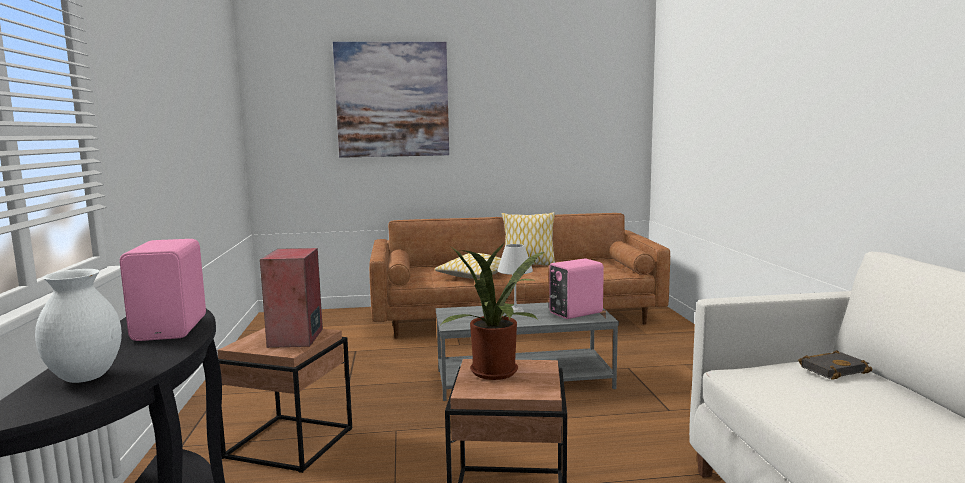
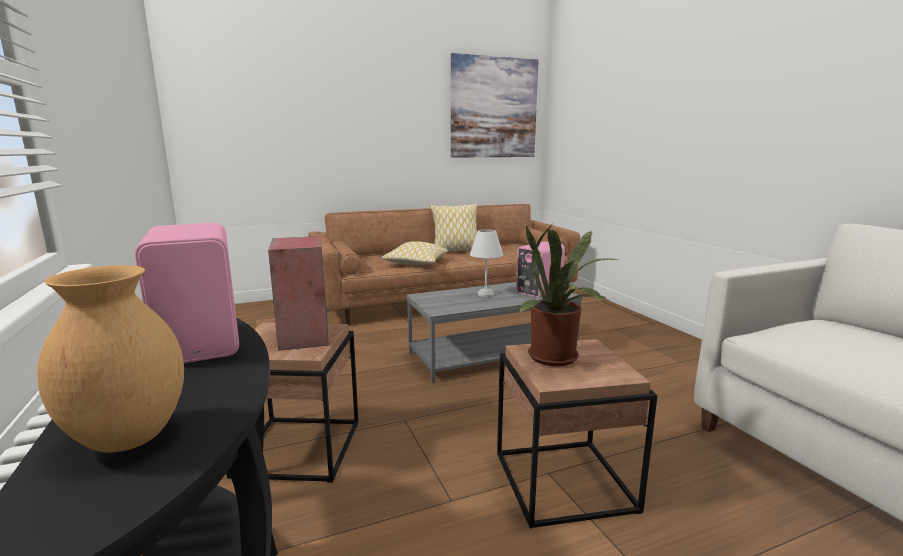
camera: 15 degrees left, 5 degrees up
white vase [35,269,122,383] -> brown vase [37,265,184,453]
picture [333,42,449,158] -> picture moved to [451,53,539,158]
black book [798,350,873,380] -> none

